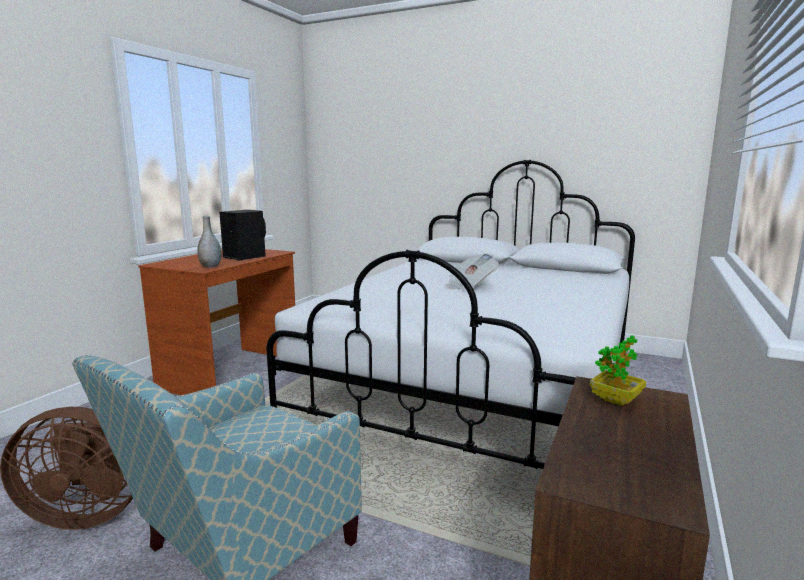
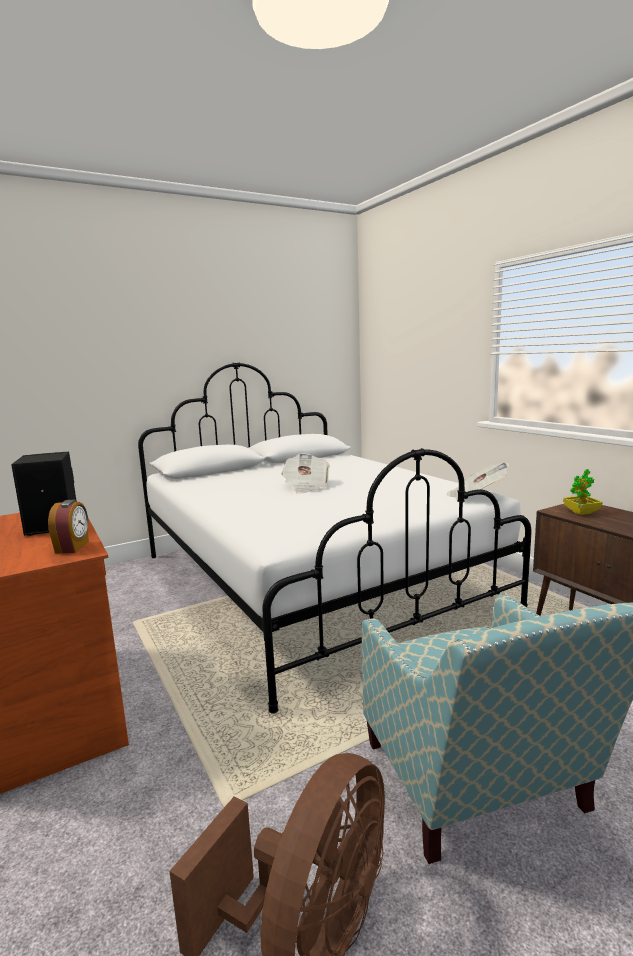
camera: 55 degrees left, 0 degrees up
grey vase [197,216,221,268] -> alarm clock [48,500,89,554]
none -> newspaper [447,462,510,499]

